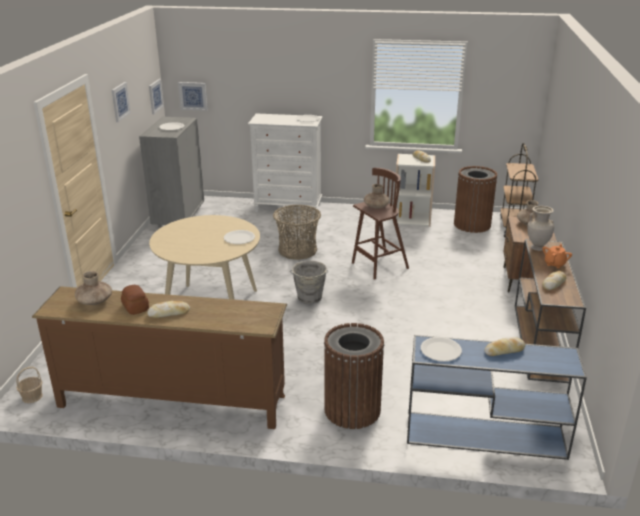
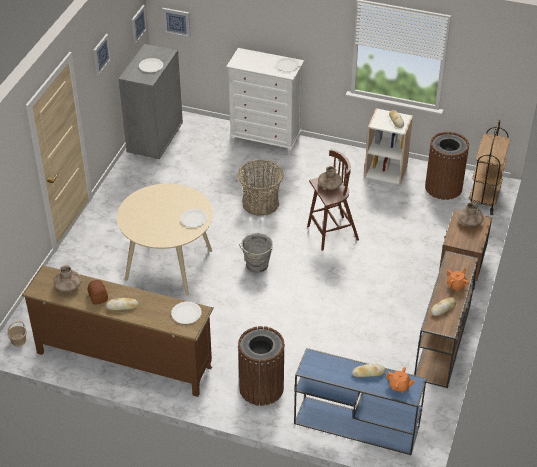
camera: 10 degrees right, 15 degrees up
white plate [421,337,462,362] -> white plate moved to [171,302,202,324]
beige vase [527,206,554,251] -> none
none -> orange teapot [386,367,415,392]

